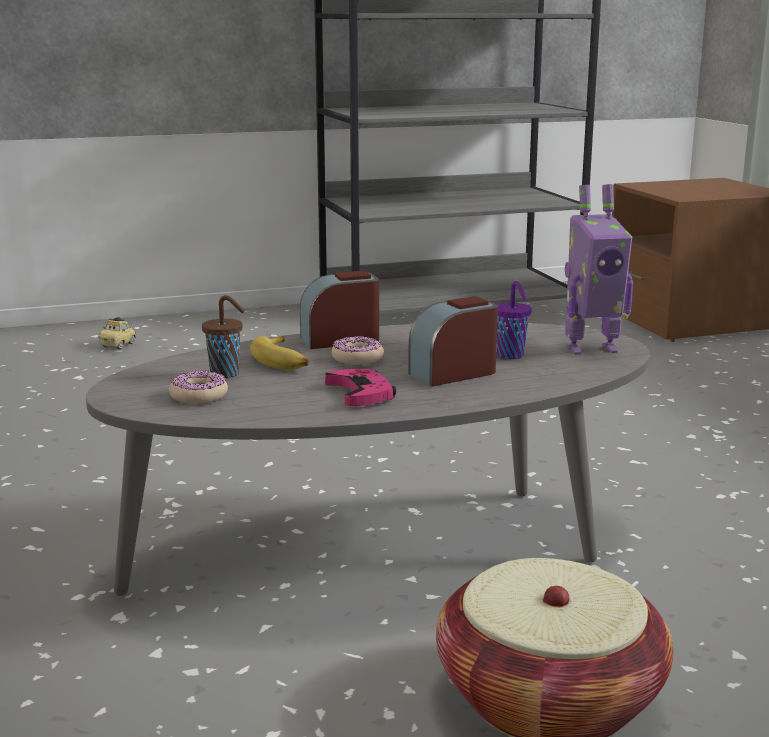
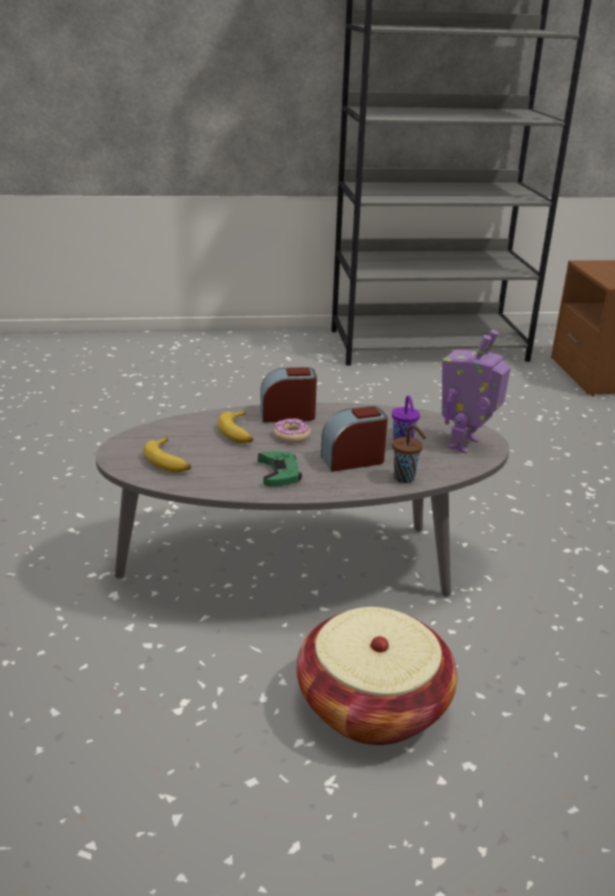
camera: 10 degrees right, 10 degrees up
toy car [98,317,136,349] -> none
donut [169,370,228,404] -> banana [143,436,191,473]
brown cup [202,295,245,378] -> brown cup moved to [392,425,427,483]
pink game controller [325,369,396,406] -> green game controller [258,451,302,486]
toy robot [565,184,633,355] -> toy robot turned 120 degrees clockwise [442,330,511,453]

